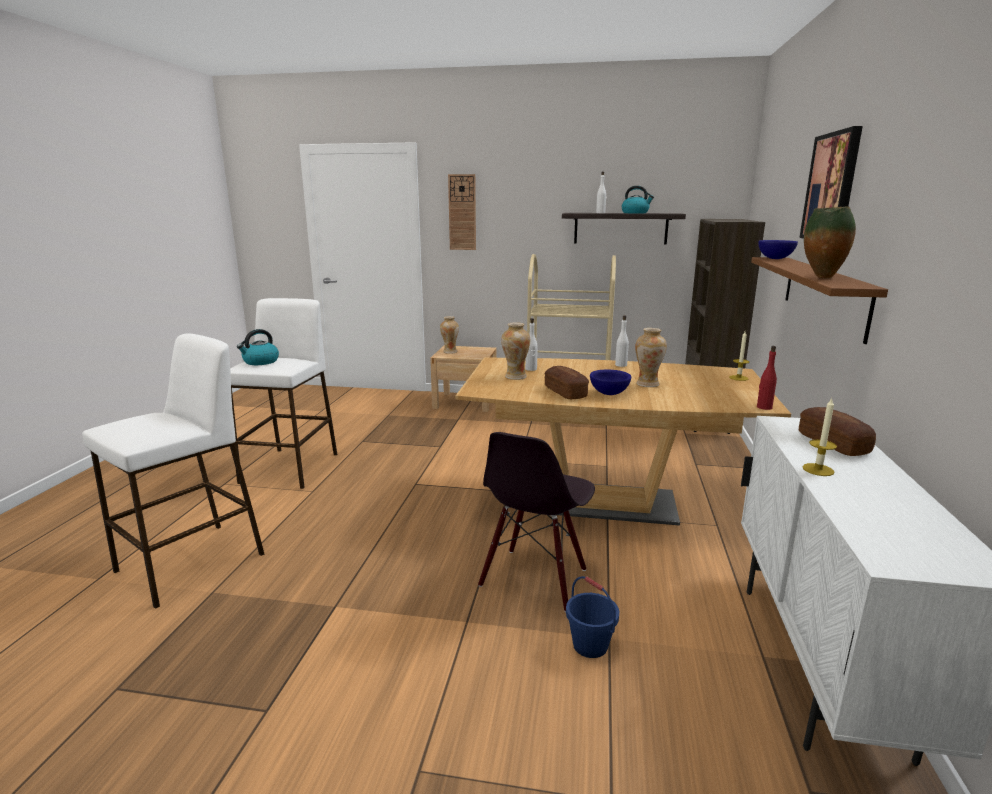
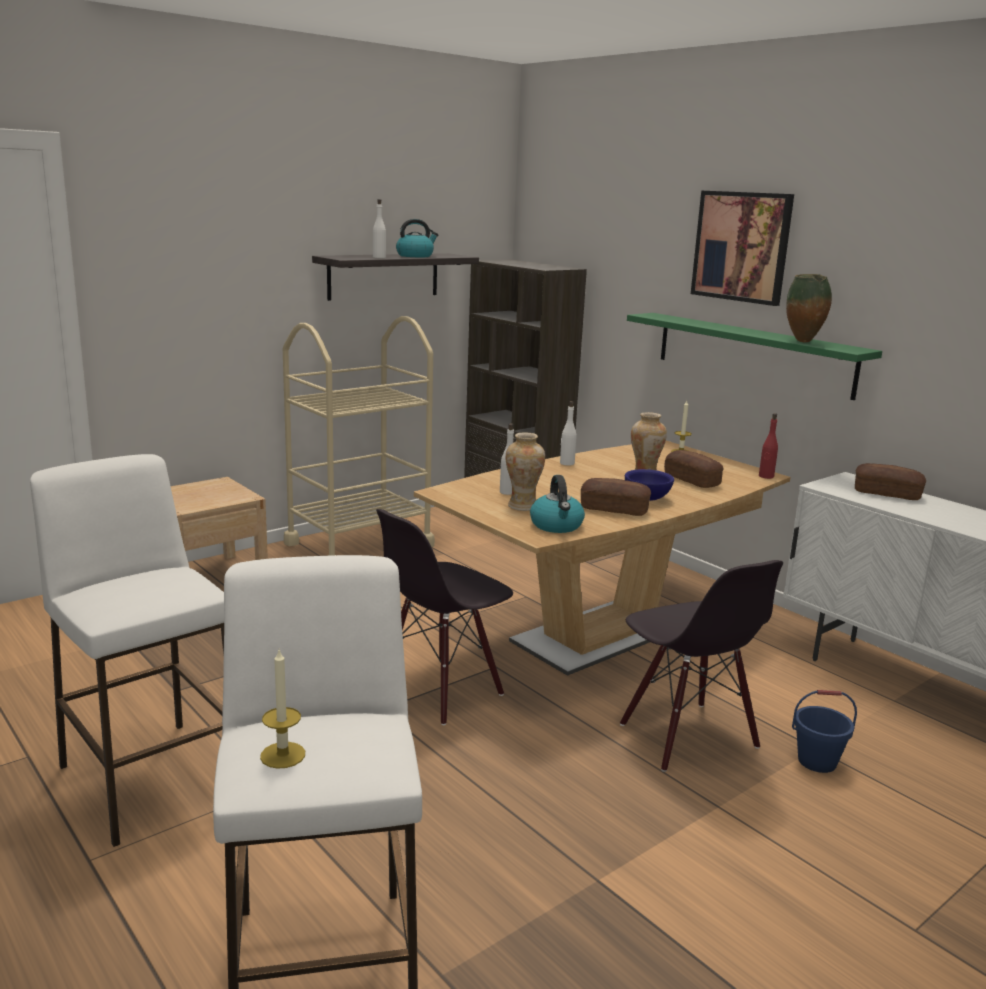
camera: 50 degrees left, 0 degrees up
kettle [237,329,279,365] -> kettle moved to [530,475,585,533]
vase [440,316,459,354] -> none
wall clock [448,174,476,250] -> none
brown shelf [751,257,888,344] -> green shelf [627,313,882,400]
blue bowl [758,240,798,259] -> none
candle [802,398,837,476] -> candle moved to [260,650,305,769]
none -> black chair [376,509,513,725]
none -> bread [664,450,724,488]

